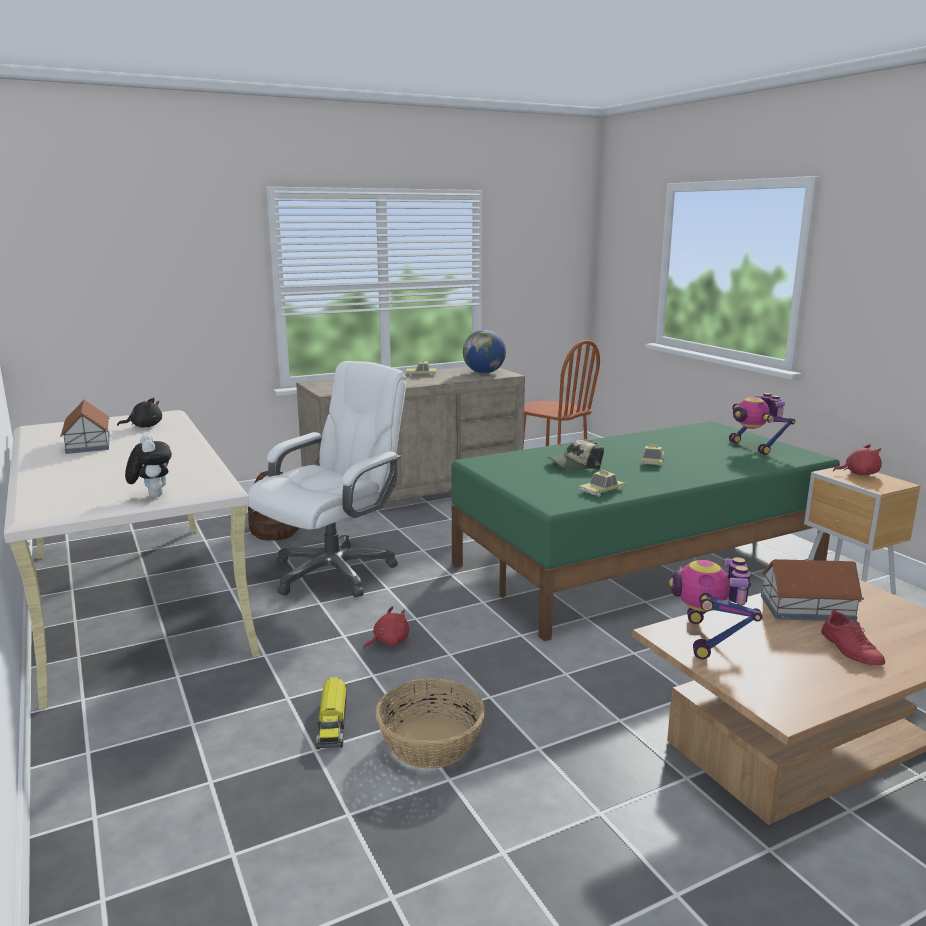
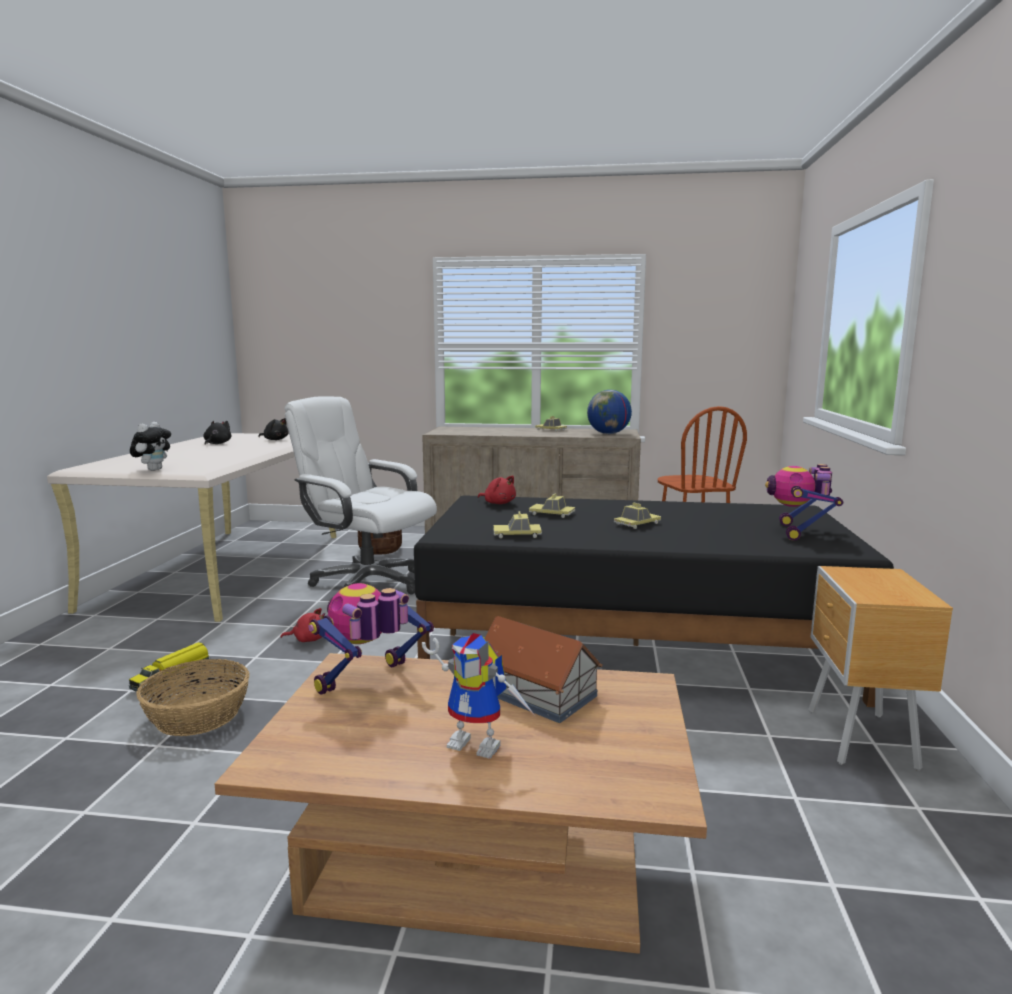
camera: 35 degrees right, 5 degrees down
toy house [60,399,110,454] -> black plush toy [203,421,231,445]
white office chair [248,361,406,597] -> white office chair turned 135 degrees counterclockwise [285,396,437,594]
green bed [451,421,840,641] -> black bed [414,495,894,707]
cap [547,439,604,470] -> toy car [529,493,575,518]
red shoe [821,610,885,665] -> toy robot [422,633,534,759]
red plush toy [833,444,882,475] -> red plush toy moved to [478,476,516,504]

